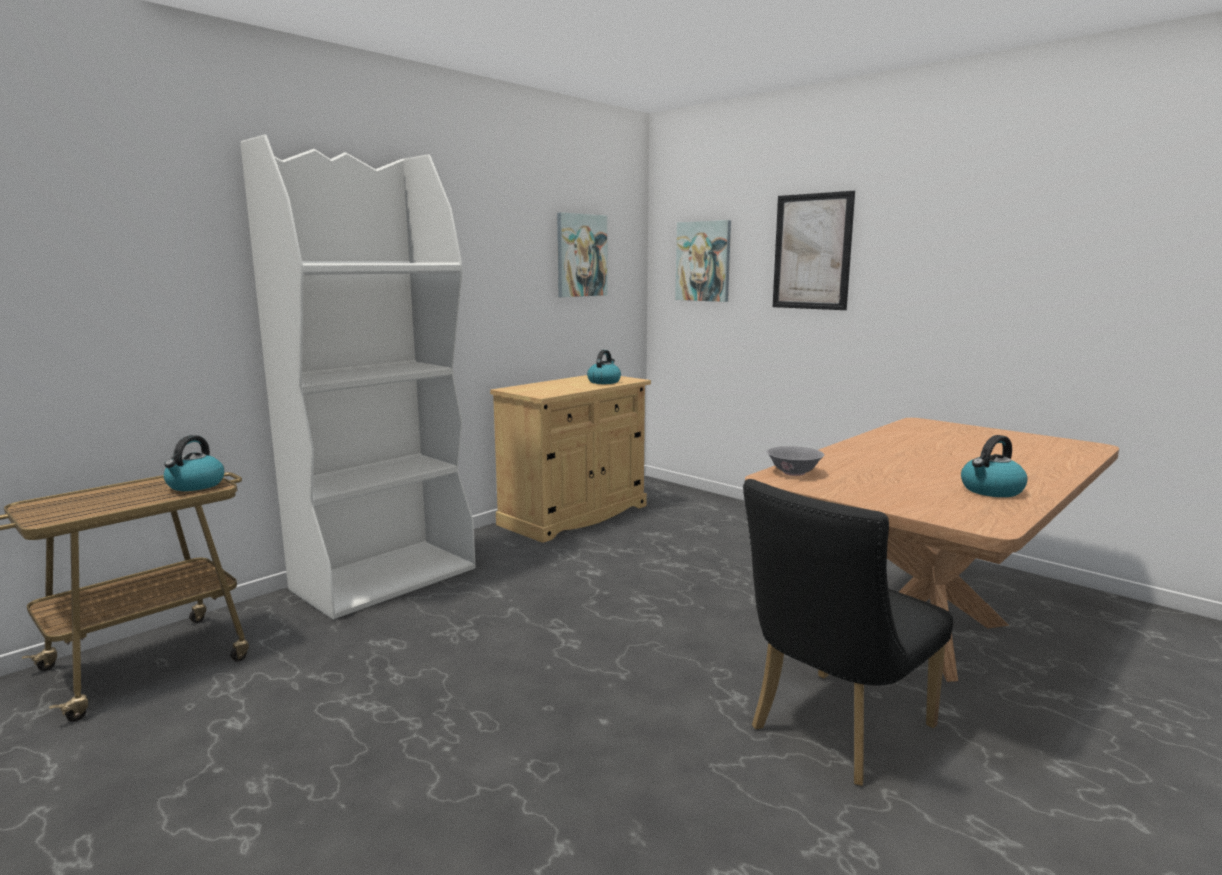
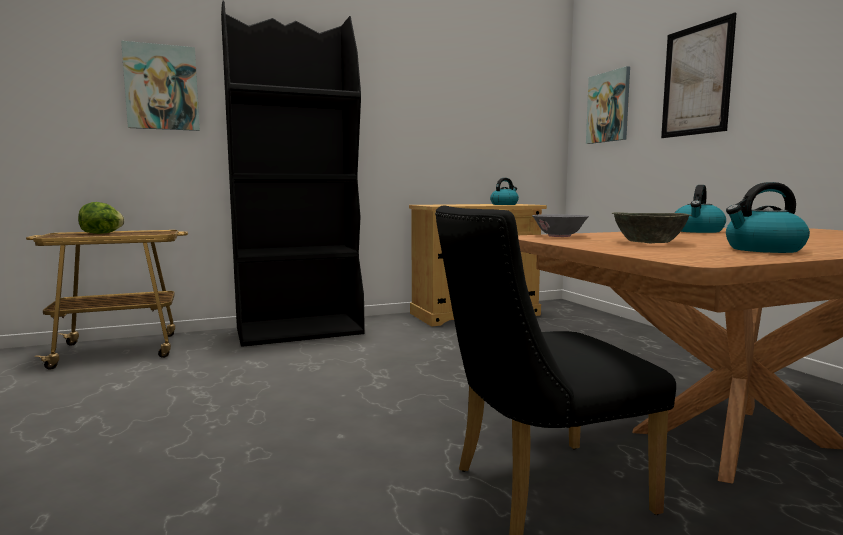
camera: 25 degrees right, 5 degrees down
kettle [164,435,224,491] -> kettle moved to [675,185,726,233]
white bookcase [240,134,476,620] -> black bookcase [221,1,365,347]
picture [557,212,607,297] -> picture moved to [121,41,200,131]
none -> lettuce [78,202,124,234]
none -> grey bowl [612,212,692,244]

